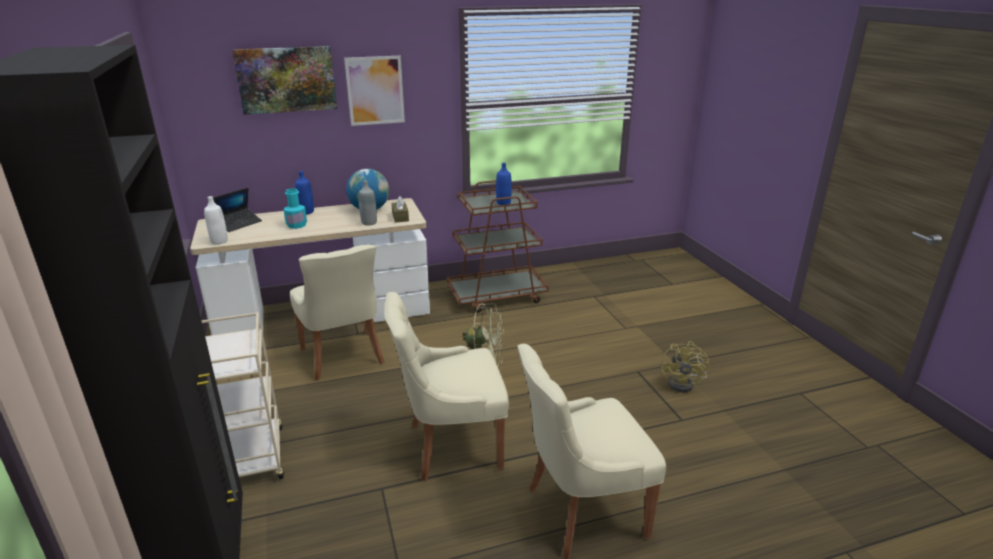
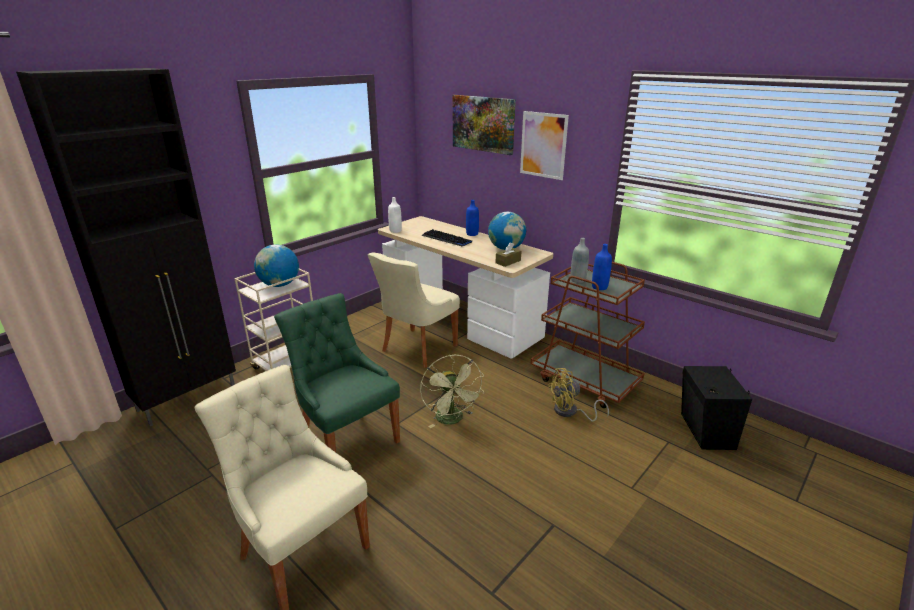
camera: 60 degrees right, 0 degrees up
laptop [214,188,262,232] -> none
turquoise bottle [284,188,307,229] -> keyboard [421,229,472,246]
grey bottle [359,180,377,226] -> grey bottle moved to [571,238,589,283]
beige chair [384,292,509,481] -> green chair [274,293,400,452]
yellow fan [661,341,709,392] -> yellow fan moved to [548,368,609,422]
none -> globe [254,244,299,287]
none -> black speaker [681,366,752,450]

